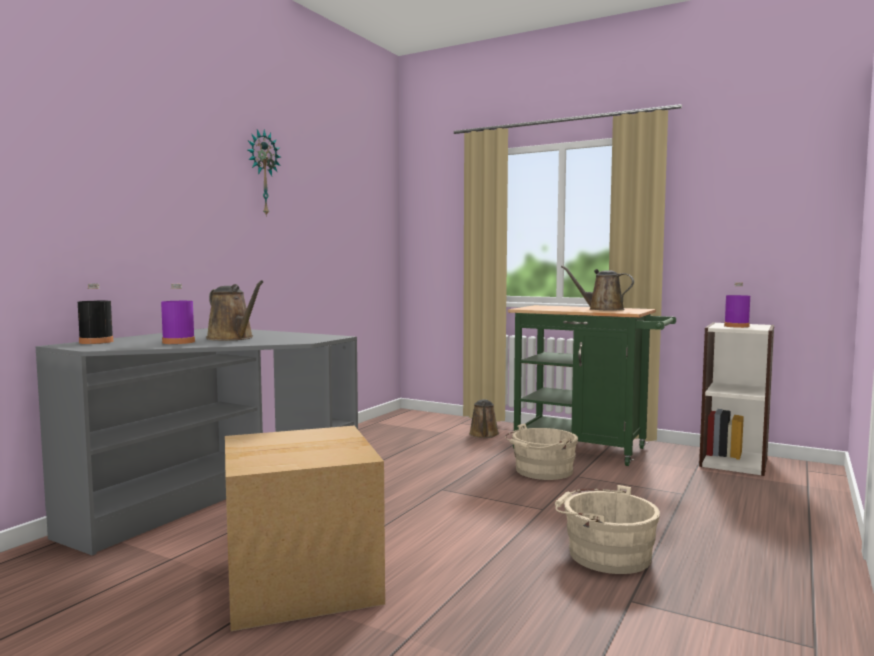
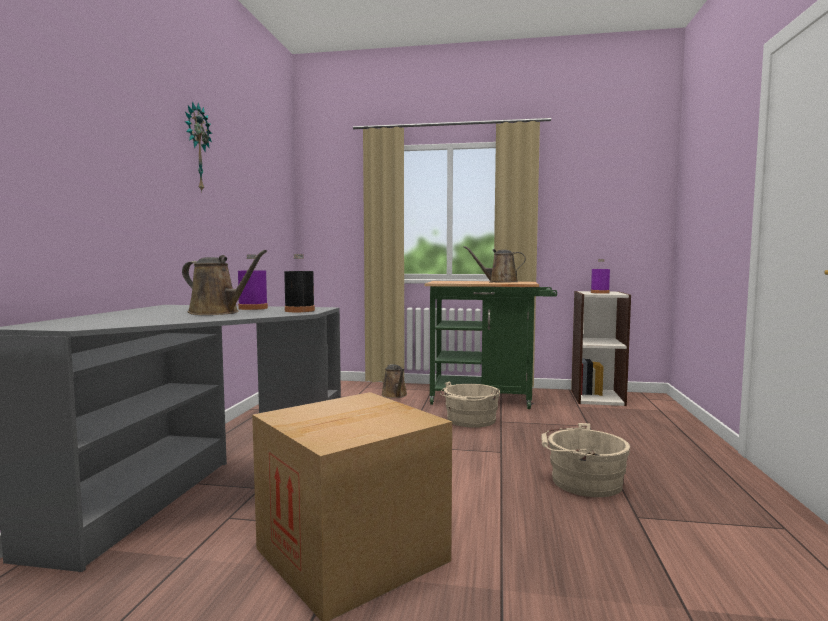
camera: 20 degrees left, 0 degrees up
black bottle [78,284,113,344] -> black bottle moved to [284,254,315,312]
purple bottle [161,284,195,344] -> purple bottle moved to [238,254,268,310]

